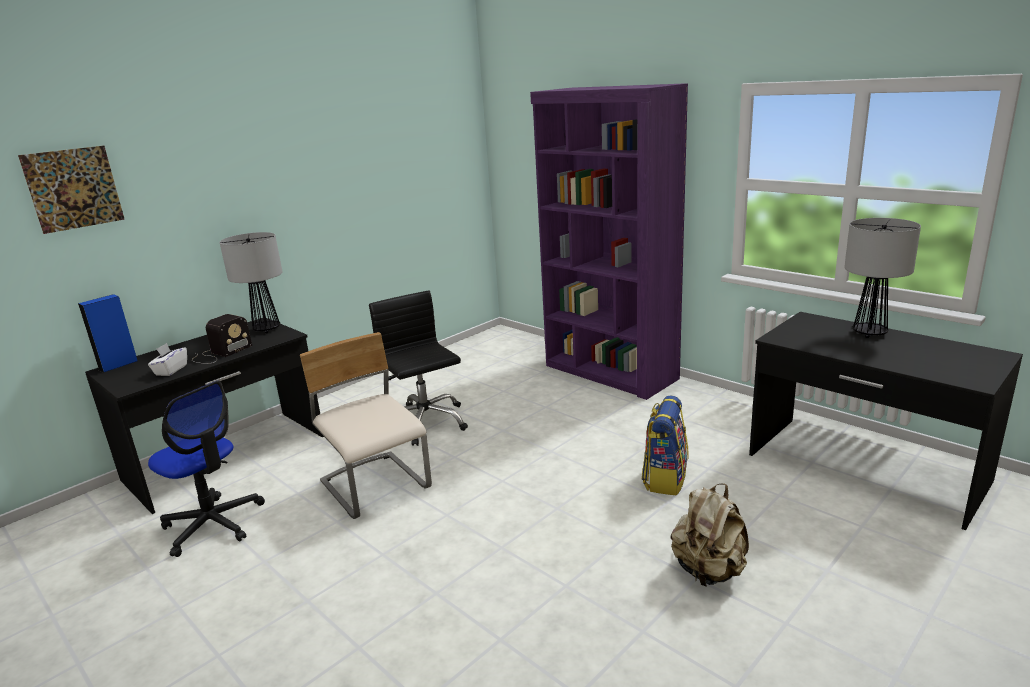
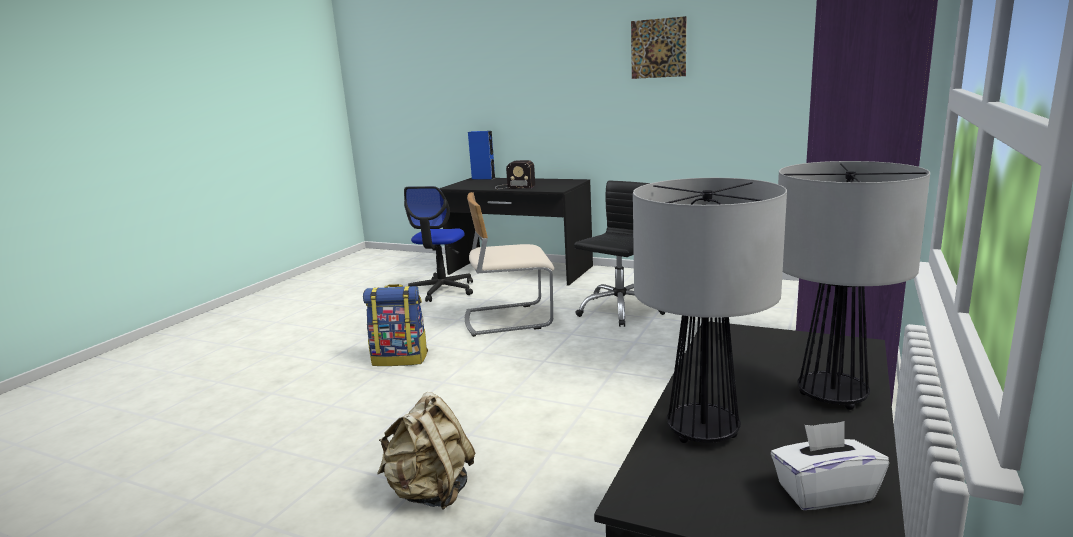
camera: 70 degrees right, 5 degrees down
picture [18,146,124,234] -> picture moved to [631,16,686,79]
white tissue box [148,343,187,376] -> white tissue box moved to [771,421,889,510]
table lamp [220,232,283,333] -> table lamp moved to [633,178,787,443]
beige chair [300,332,432,519] -> beige chair turned 135 degrees counterclockwise [465,192,554,337]
backpack [642,396,689,496] -> backpack moved to [363,284,428,366]

